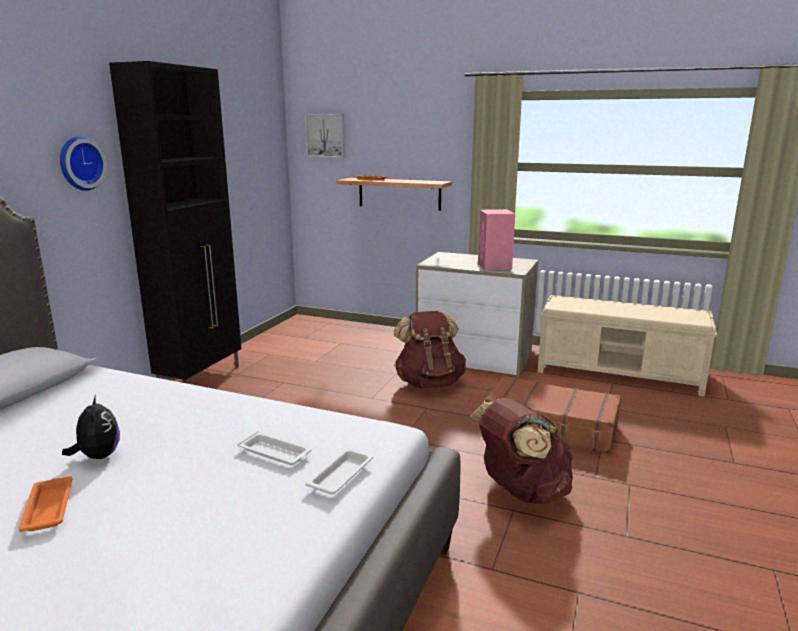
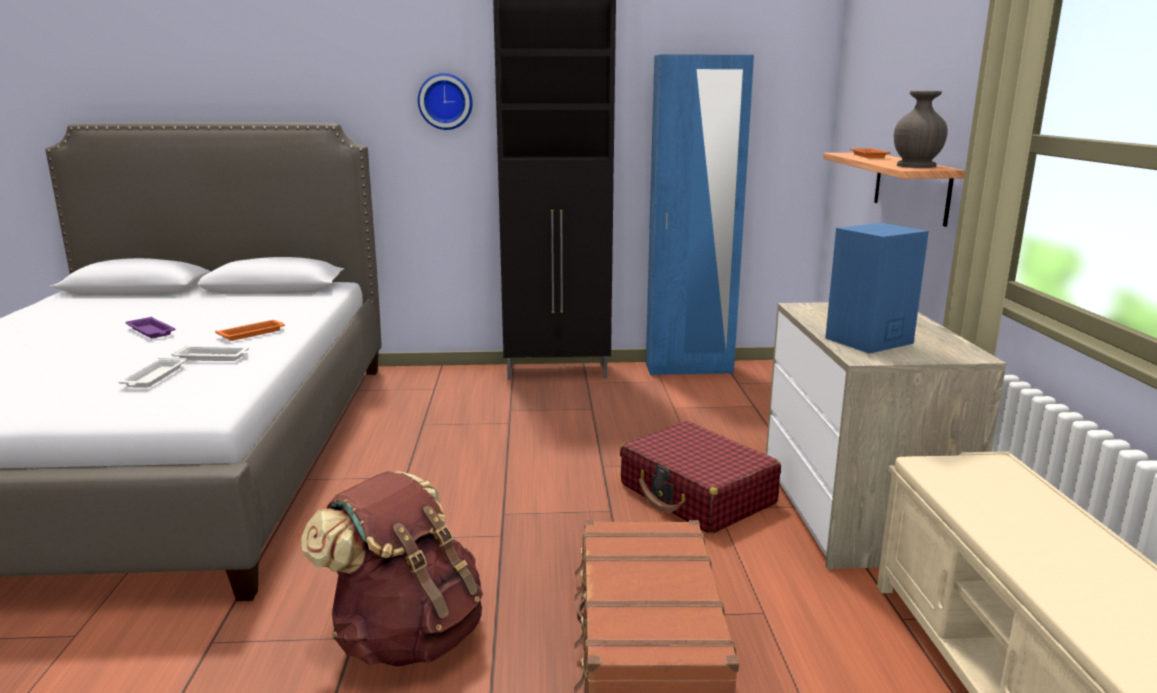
camera: 65 degrees right, 0 degrees up
orange tray [18,477,73,532] -> orange tray moved to [215,320,285,341]
plush toy [62,395,120,459] -> purple tray [126,317,176,338]
picture [305,114,345,157] -> none
white tray [305,448,373,494] -> white tray moved to [171,345,249,361]
brown backpack [394,311,466,388] -> red suitcase [620,421,781,534]
pink speaker [478,209,515,271] -> blue speaker [825,223,929,354]
none -> blue wardrobe [646,54,754,375]
none -> grey vase [894,91,948,168]

